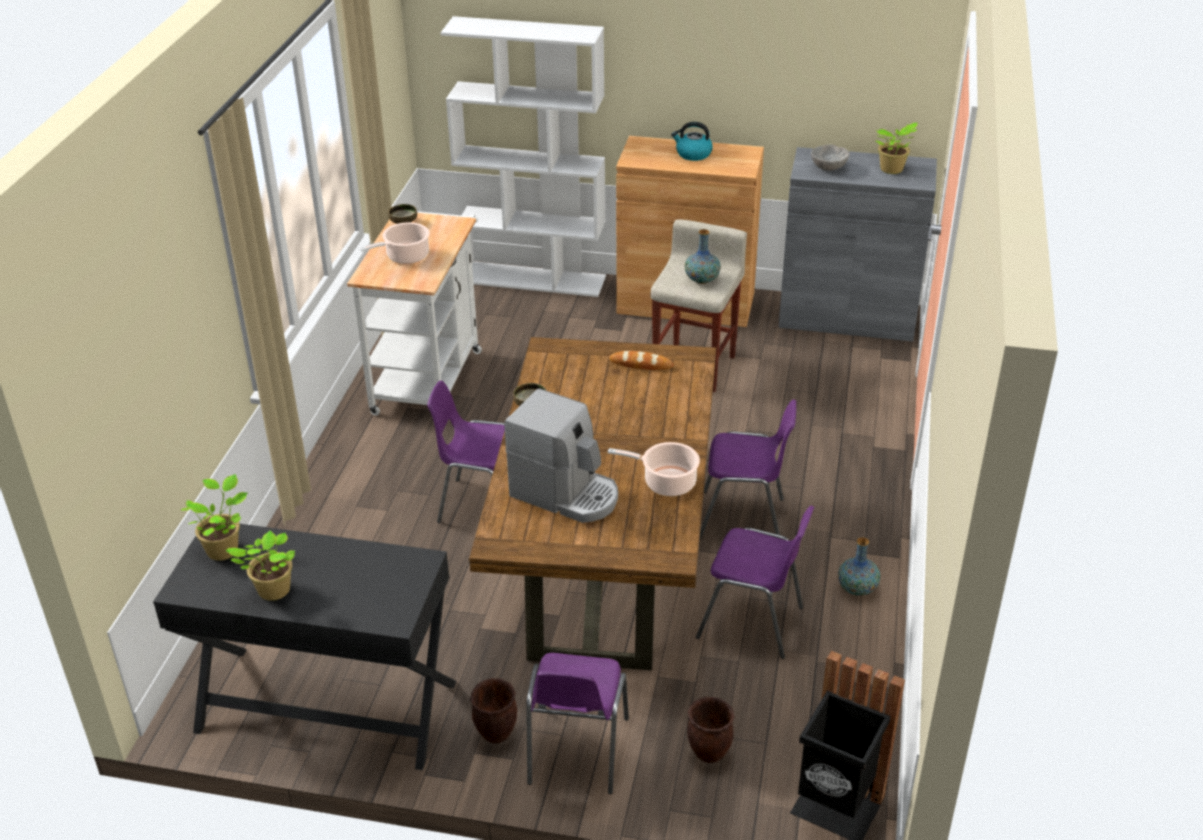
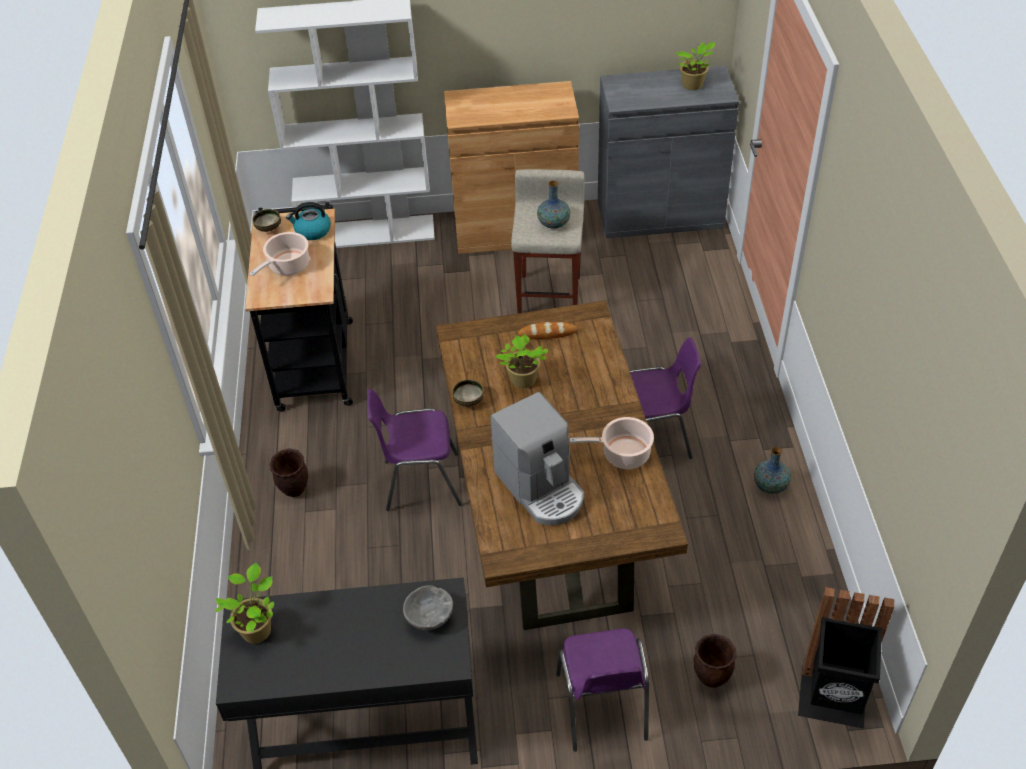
camera: 15 degrees left, 10 degrees up
potted plant [225,531,295,601] -> potted plant moved to [495,334,548,388]
white cart [347,211,482,415] -> black cart [245,202,353,412]
brown planter [470,678,517,743] -> brown planter moved to [270,449,308,497]
coffee machine [504,389,618,523] -> coffee machine turned 45 degrees clockwise [491,392,584,525]
kettle [671,122,713,161] -> kettle moved to [286,202,331,240]
purple chair [696,506,814,659] -> none
grey bowl [811,144,849,171] -> grey bowl moved to [403,585,453,630]

